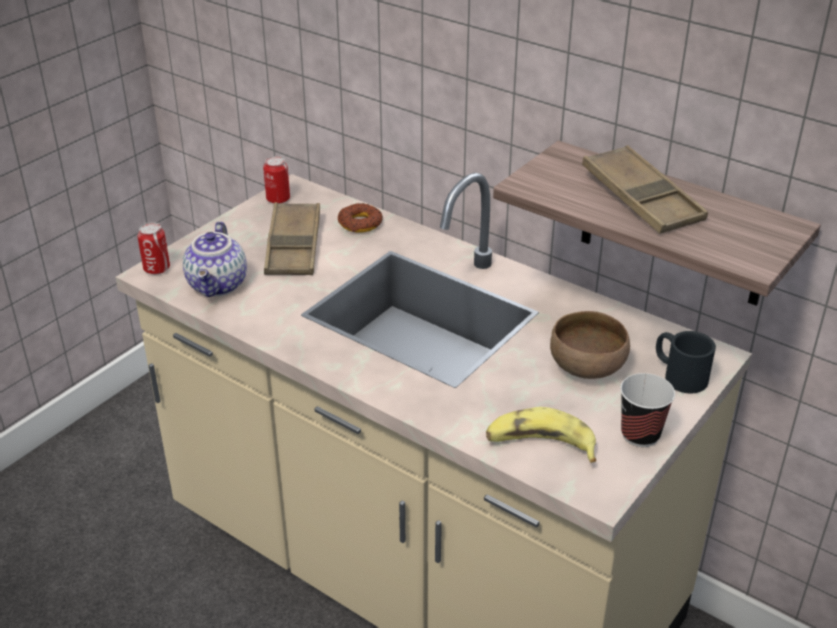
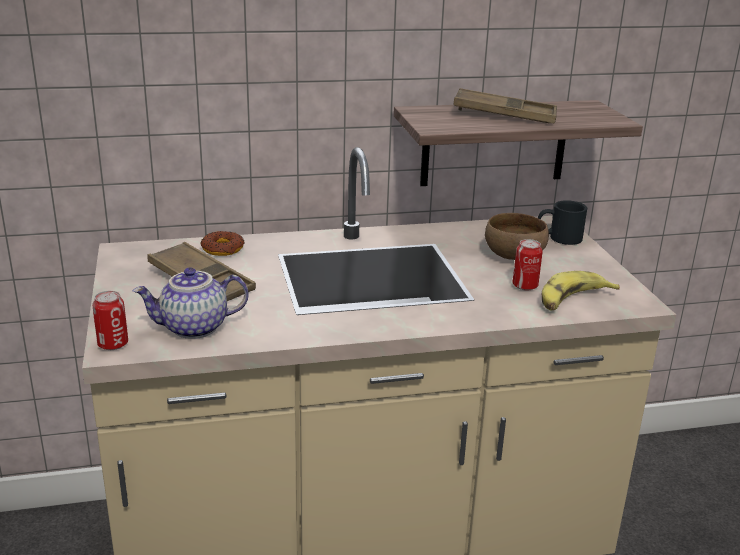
camera: 50 degrees left, 10 degrees down
teapot [183,221,247,297] -> teapot turned 120 degrees clockwise [133,268,248,339]
can [263,156,290,203] -> can moved to [512,239,543,291]
cup [620,373,675,447] -> none

